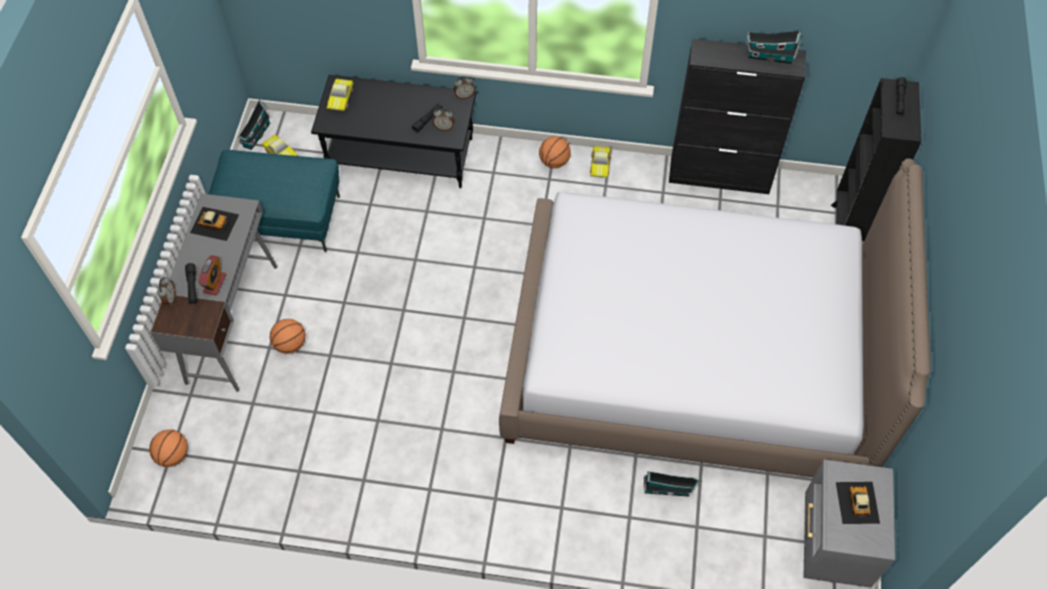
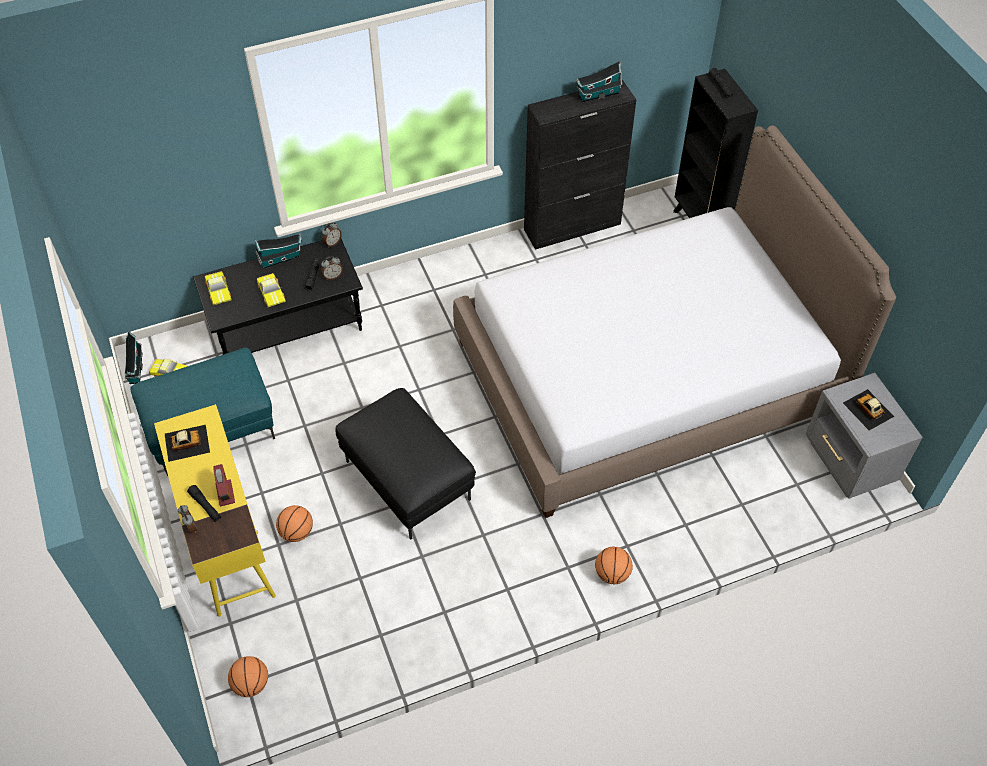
camera: 30 degrees left, 5 degrees down
grey desk [150,194,277,392] -> yellow desk [154,404,276,617]
basketball [539,136,571,168] -> basketball moved to [595,547,633,584]
toy car [590,146,611,178] -> toy car moved to [257,273,286,307]
toy house [644,471,700,497] -> toy house moved to [255,234,302,269]
none -> black ottoman [336,388,476,540]

